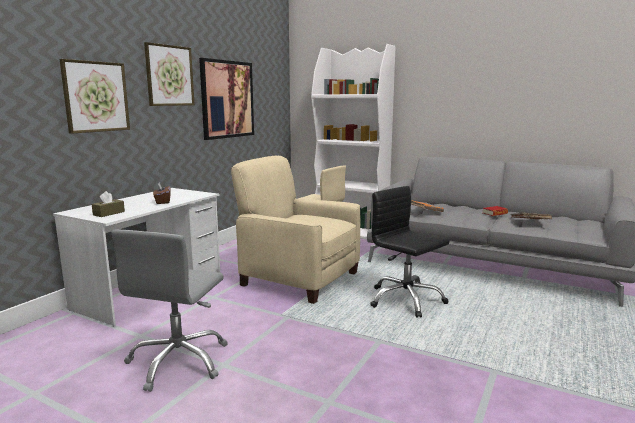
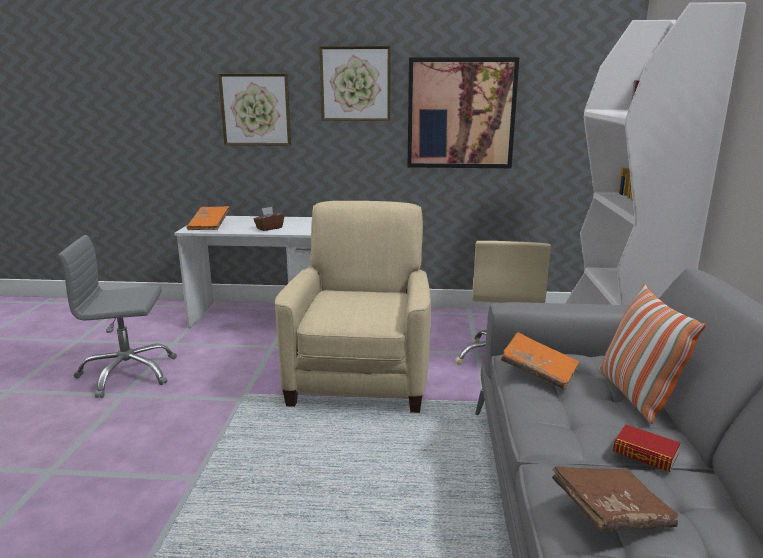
camera: 65 degrees right, 5 degrees up
brown tissue box [92,191,125,217] -> orange book [187,206,230,230]
black office chair [370,186,449,318] -> none
none -> pillow [599,284,706,424]

